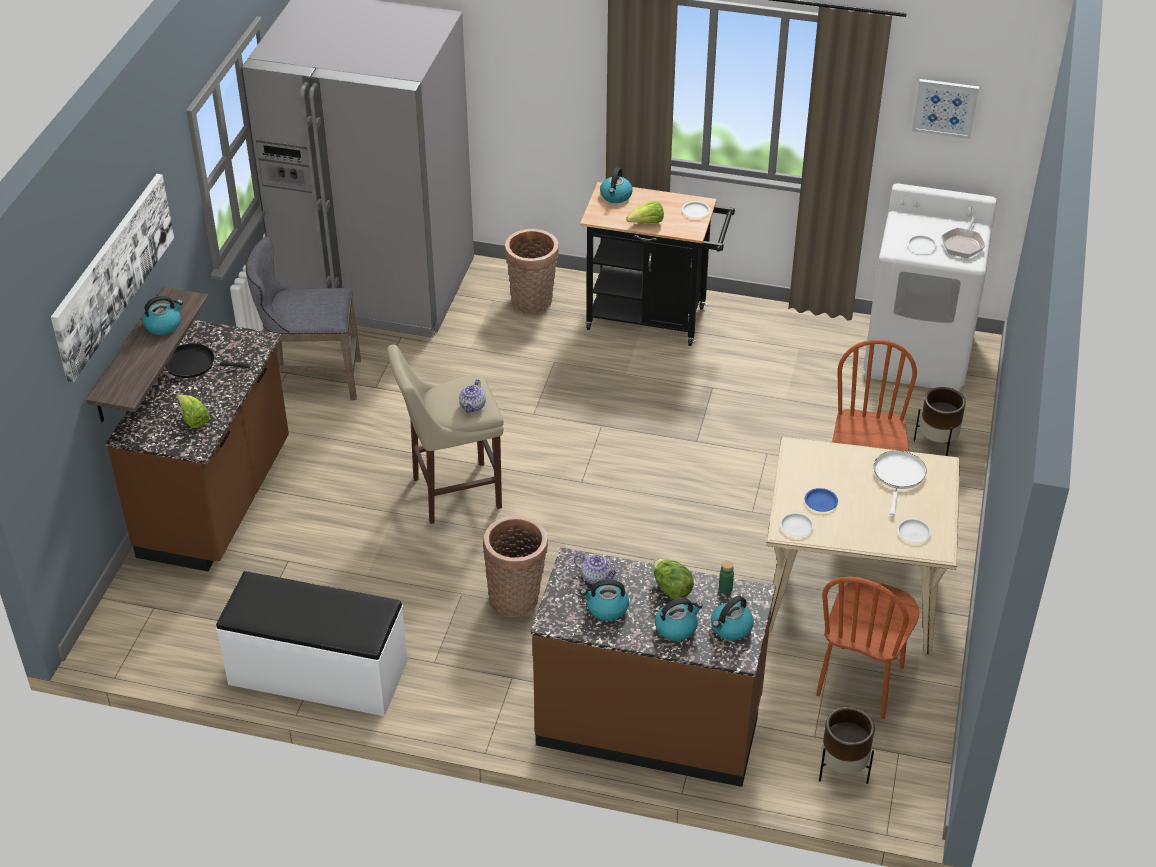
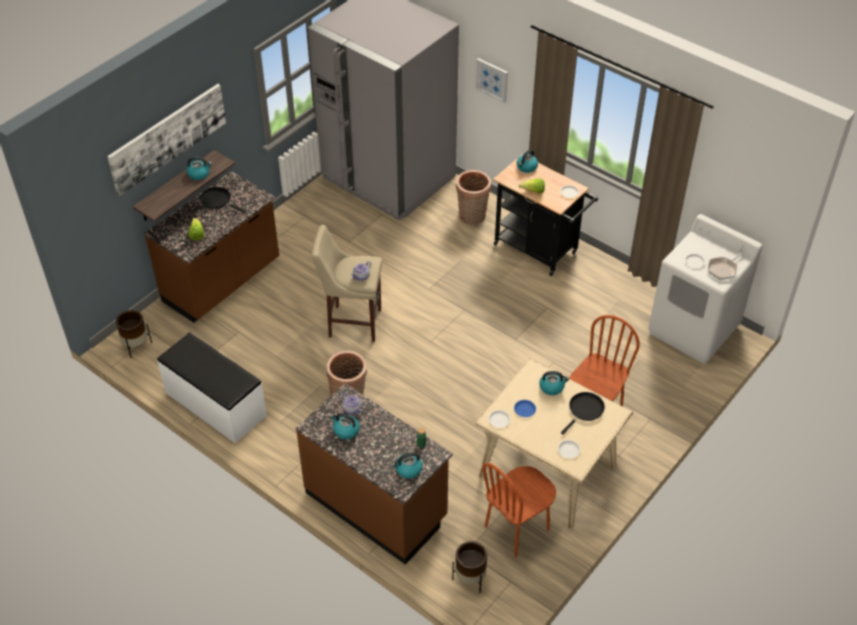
camera: 25 degrees right, 5 degrees up
grey stool [246,237,361,400] -> none
lettuce [653,559,694,599] -> none
kettle [655,598,702,641] -> kettle moved to [539,371,569,395]
white frying pan [874,451,927,515] -> black frying pan [561,392,605,435]
picture [912,79,979,139] -> picture moved to [476,58,508,103]
brown planter [914,387,966,456] -> brown planter moved to [116,310,152,358]

